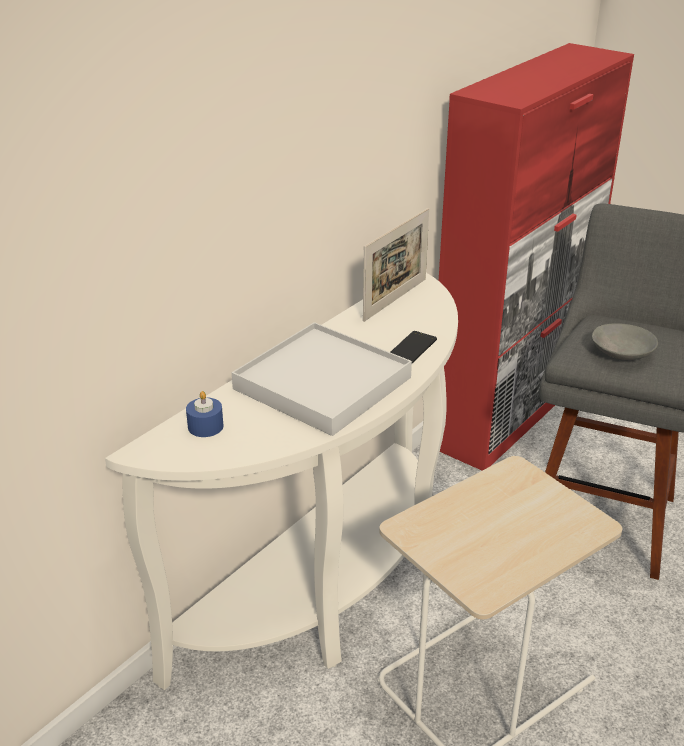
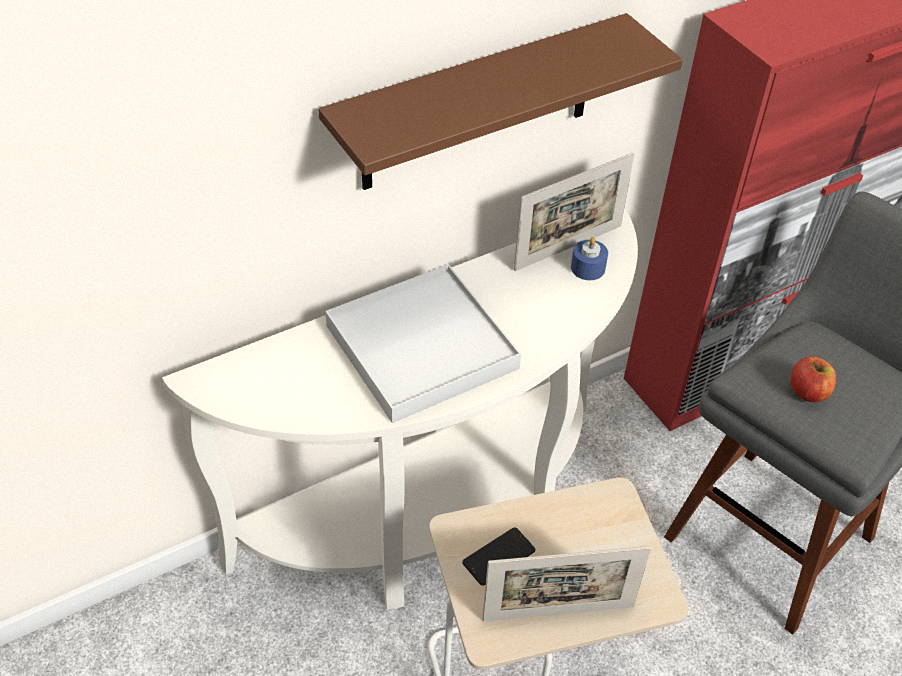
camera: 20 degrees right, 15 degrees up
blue candle [186,391,223,437] -> blue candle moved to [571,237,608,280]
phone [390,331,437,363] -> phone moved to [462,527,535,586]
grey bowl [592,323,658,360] -> apple [791,356,836,402]
none -> brown shelf [318,13,683,190]
none -> picture frame [482,546,651,622]

